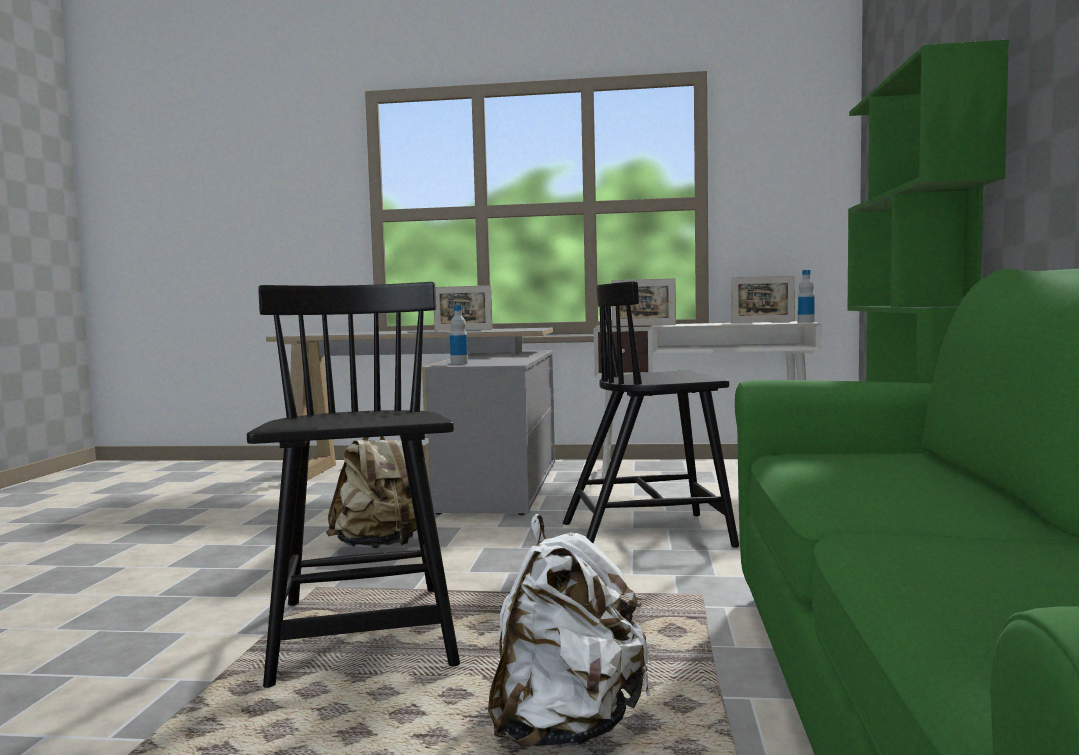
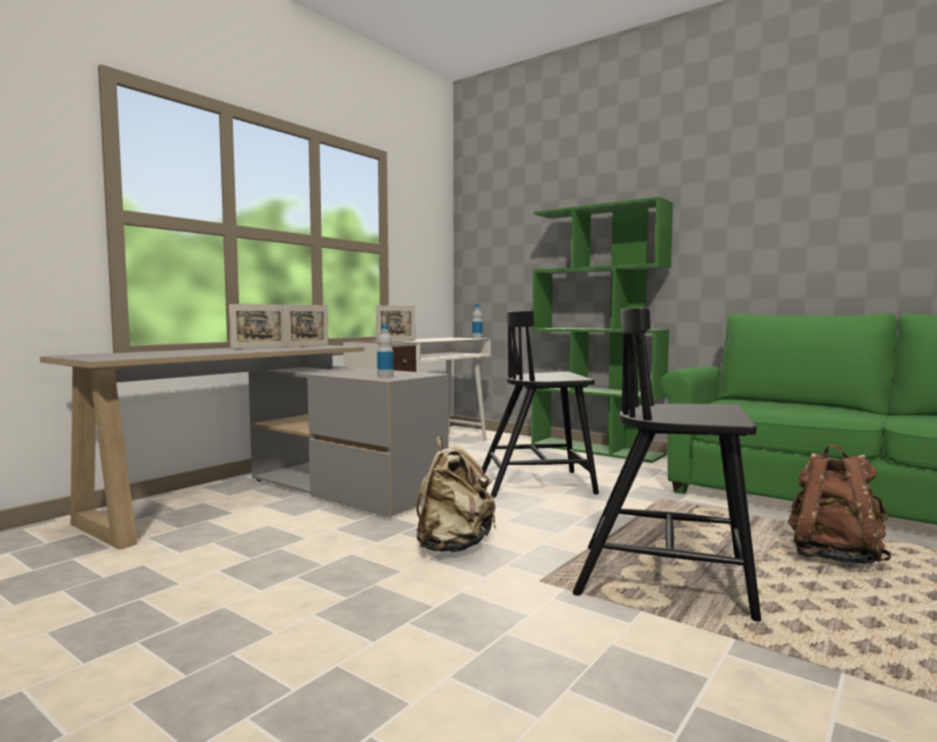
camera: 60 degrees left, 0 degrees up
white backpack [488,514,651,748] -> brown backpack [788,444,891,564]
black chair [563,281,739,548] -> black chair turned 60 degrees clockwise [482,311,599,498]
picture frame [731,276,795,323] -> picture frame moved to [285,304,328,348]

